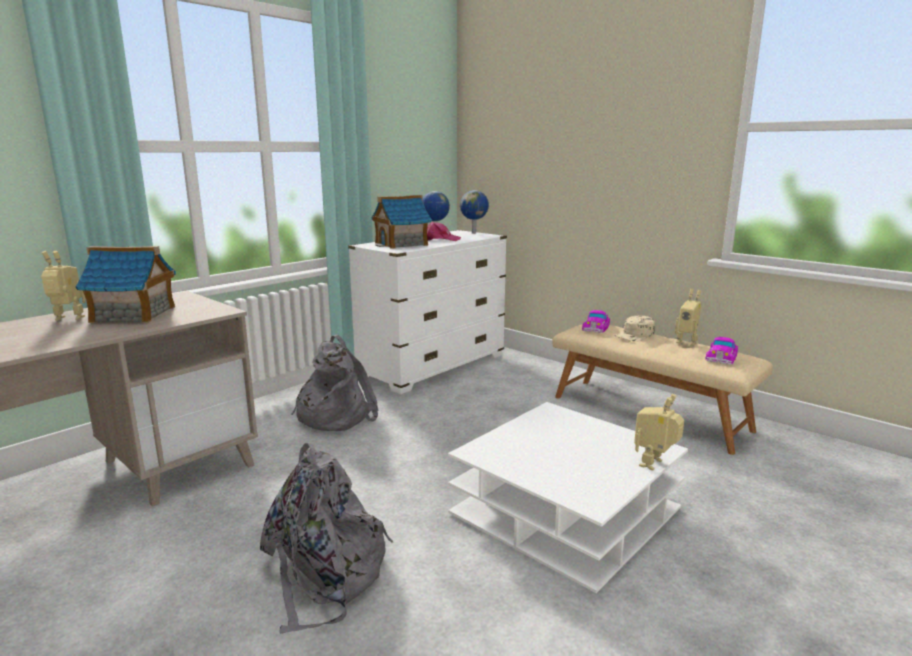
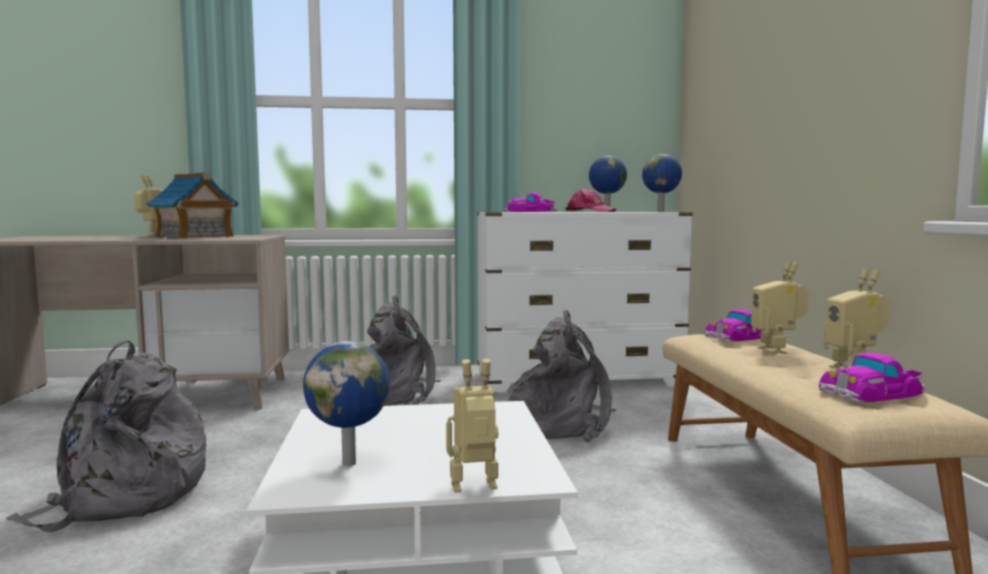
camera: 40 degrees right, 10 degrees down
toy house [371,195,432,249] -> toy car [505,192,558,212]
beige cap [614,316,655,342] -> toy robot [751,261,809,354]
none -> globe [303,341,390,466]
none -> grey backpack [508,310,616,442]

